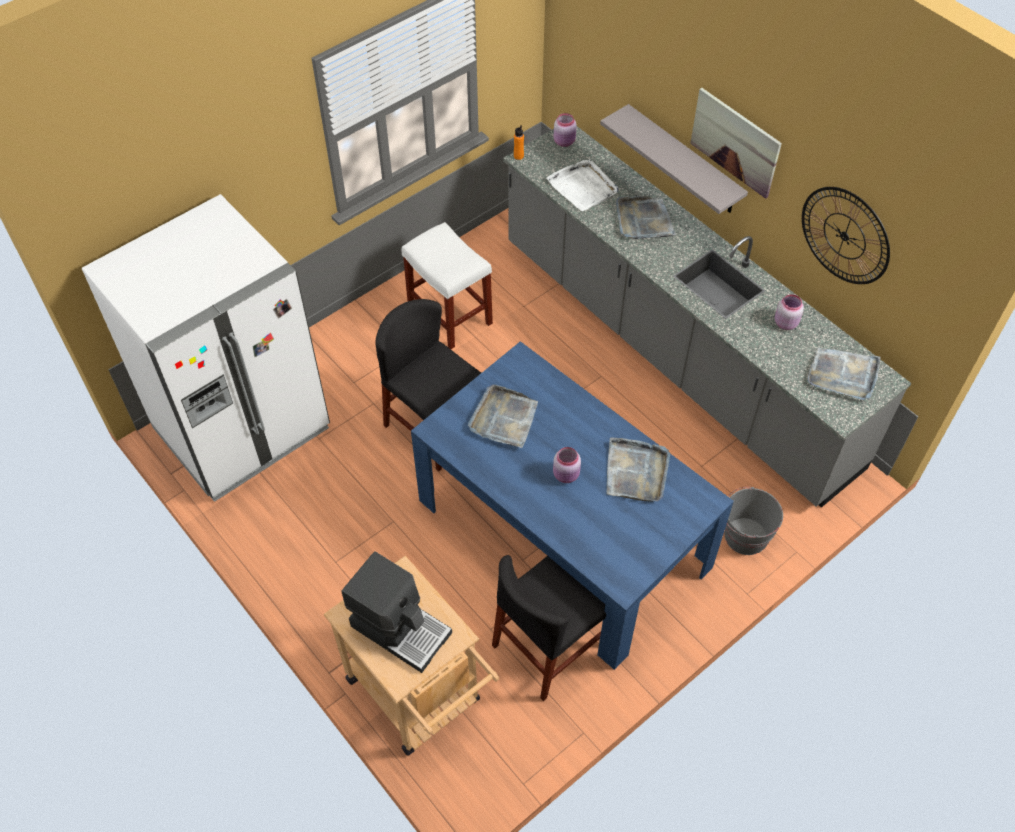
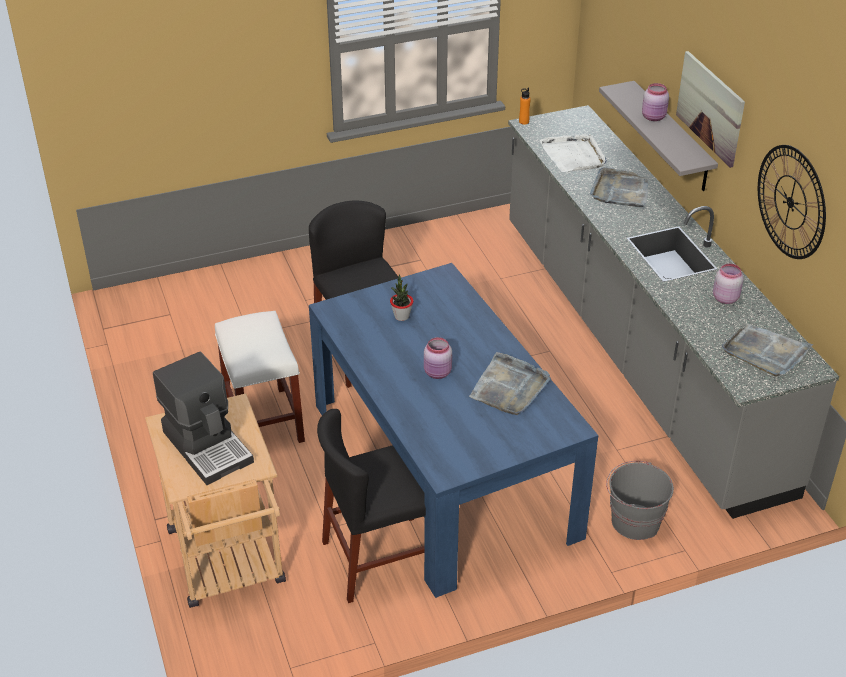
camera: 20 degrees right, 15 degrees down
white fridge [81,194,330,502] -> none
white stool [401,222,493,349] -> white stool moved to [215,311,305,443]
grey tray [468,384,538,448] -> potted plant [390,274,413,321]
pink jar [554,113,576,147] -> pink jar moved to [642,83,669,121]

